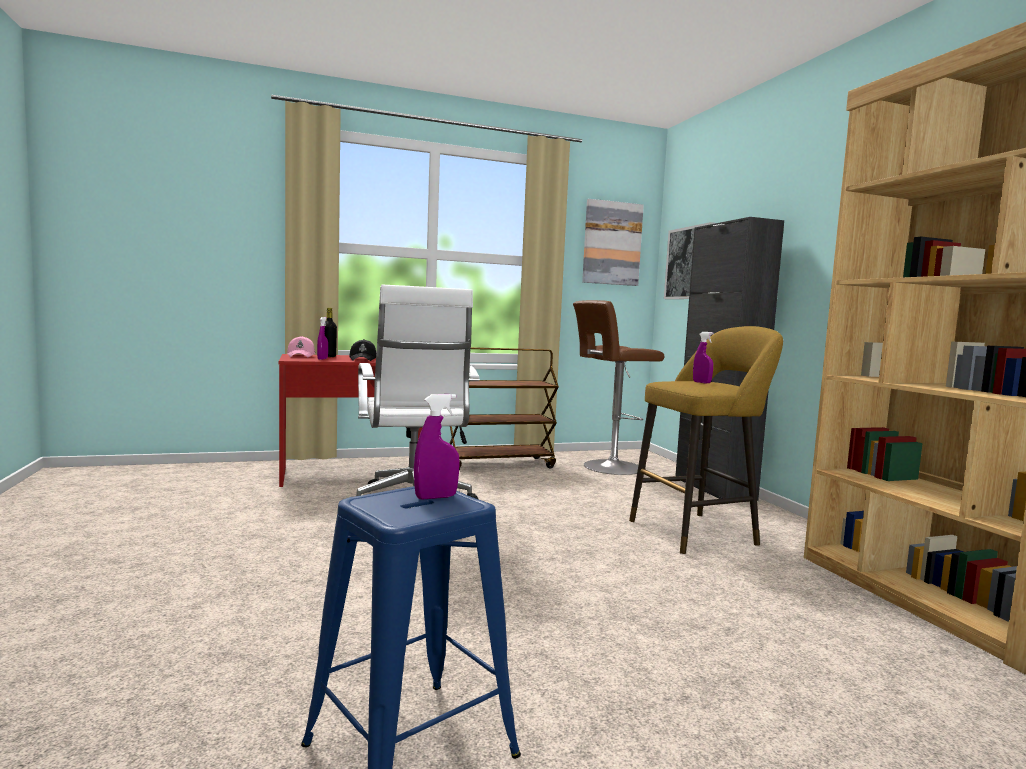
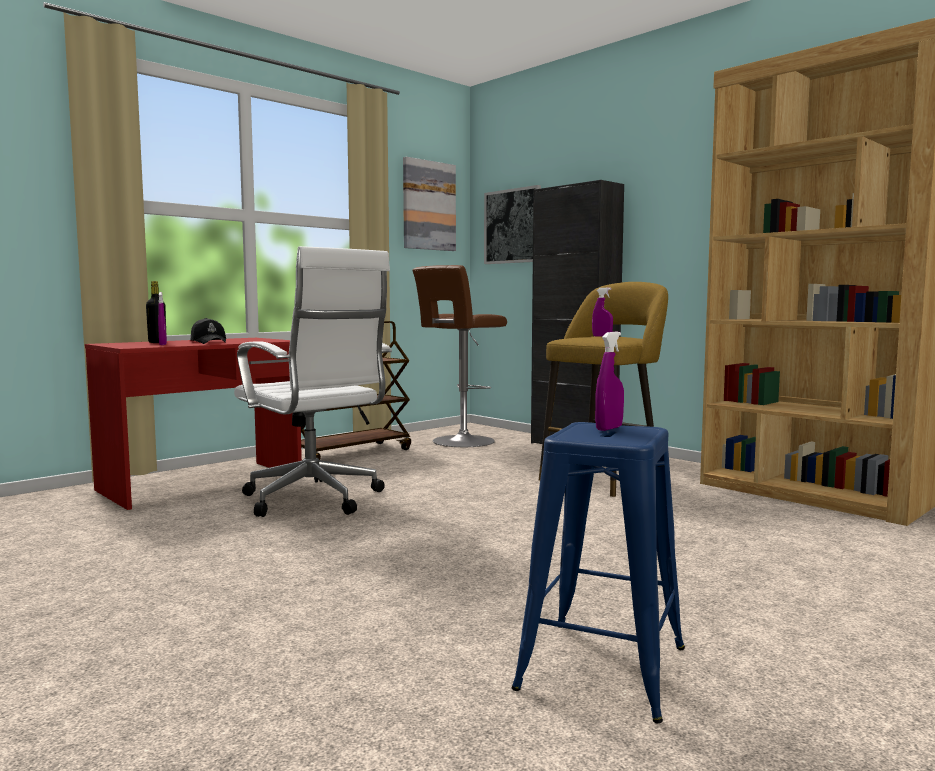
camera: 25 degrees left, 0 degrees up
pink cap [287,336,315,357] -> none

